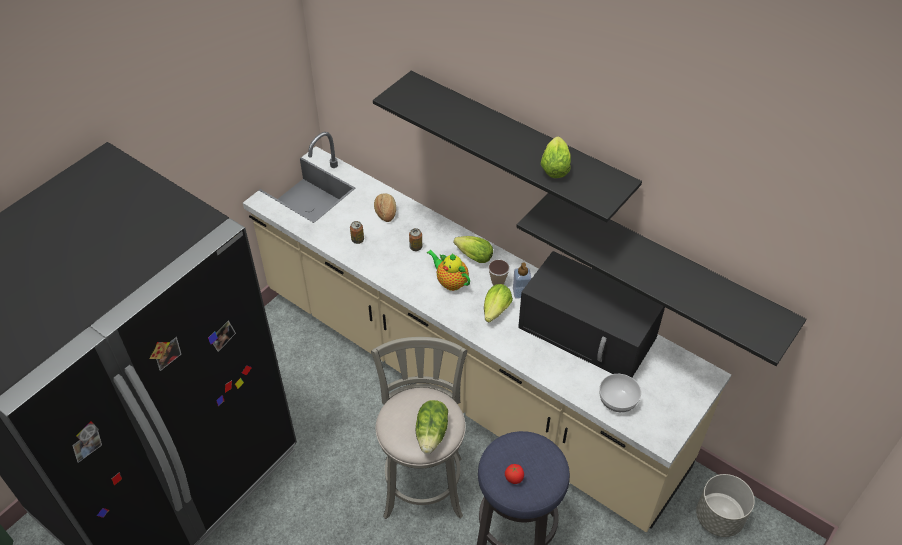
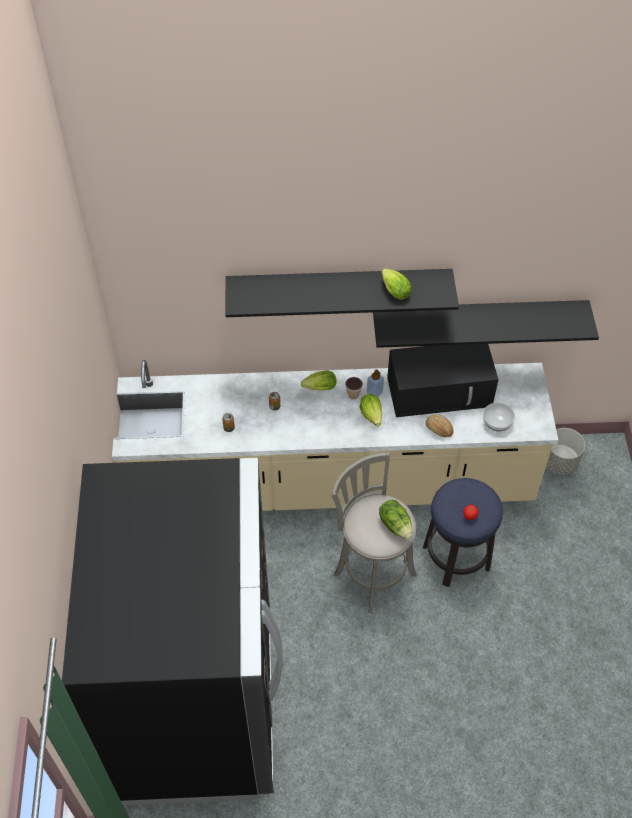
camera: 40 degrees left, 5 degrees up
bread [374,193,396,222] -> bread moved to [426,414,453,437]
teapot [427,250,470,291] -> none

